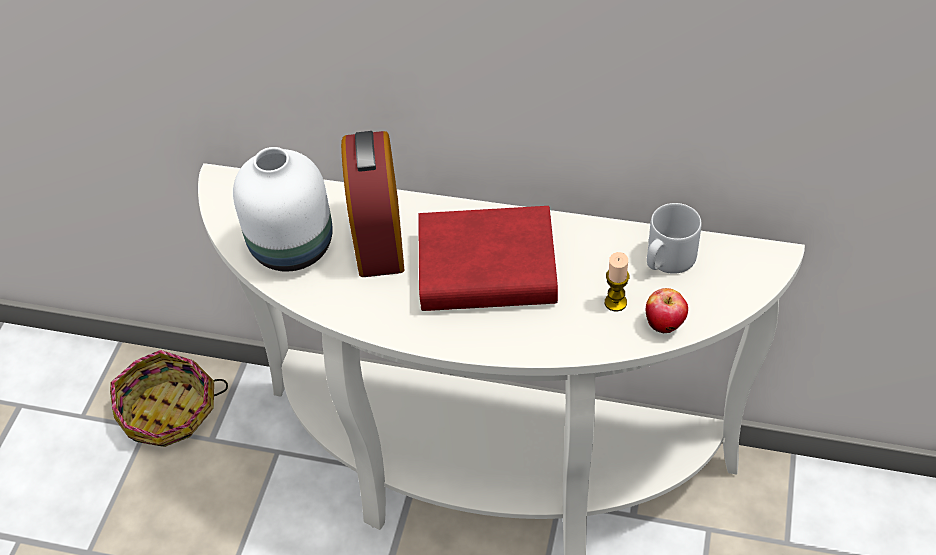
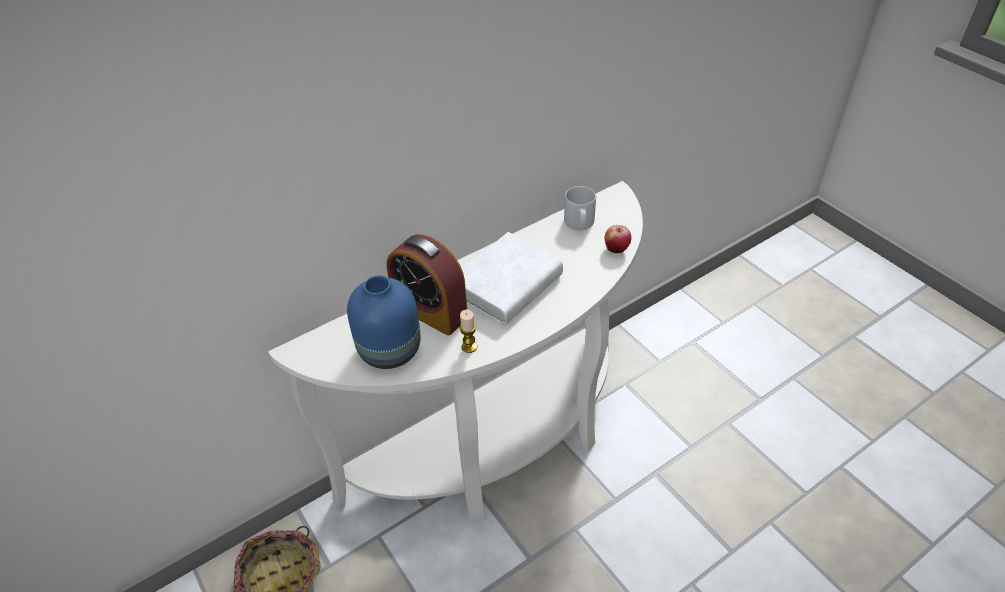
camera: 50 degrees left, 5 degrees down
white vase [233,147,333,272] -> blue vase [347,275,421,369]
red book [418,206,558,311] -> white book [462,232,563,325]
candle [605,252,629,312] -> candle moved to [460,310,477,353]

